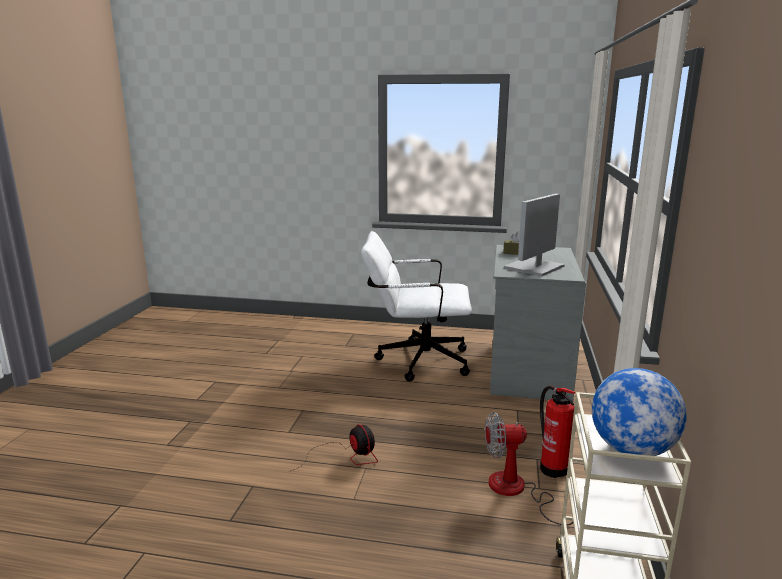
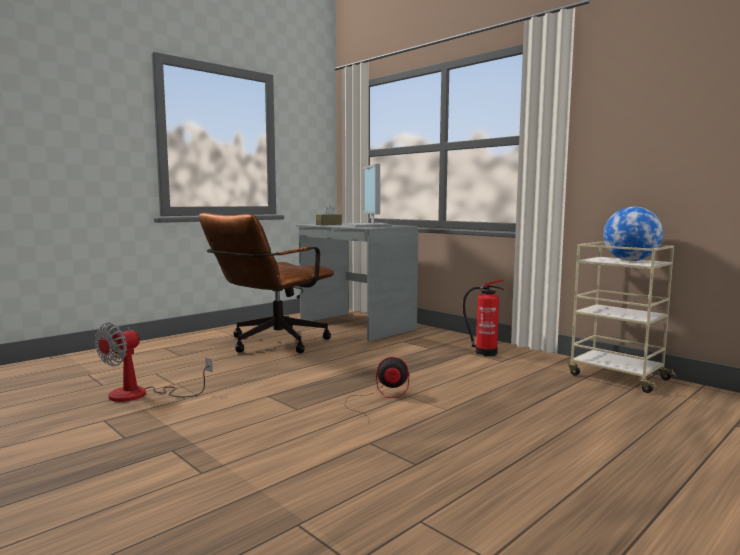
camera: 55 degrees left, 10 degrees down
white office chair [361,231,472,382] -> brown office chair [199,213,334,353]
fan [485,412,573,526] -> fan moved to [95,322,212,402]

